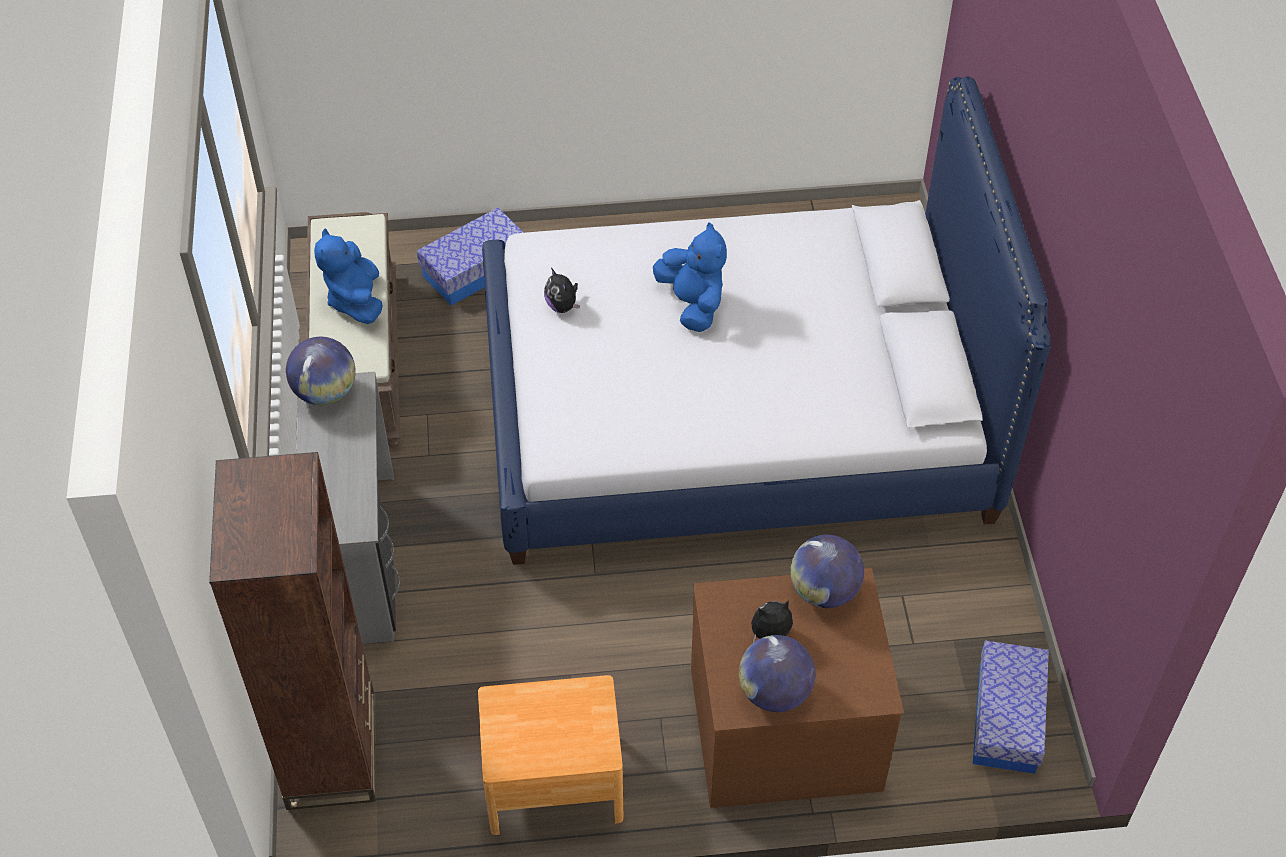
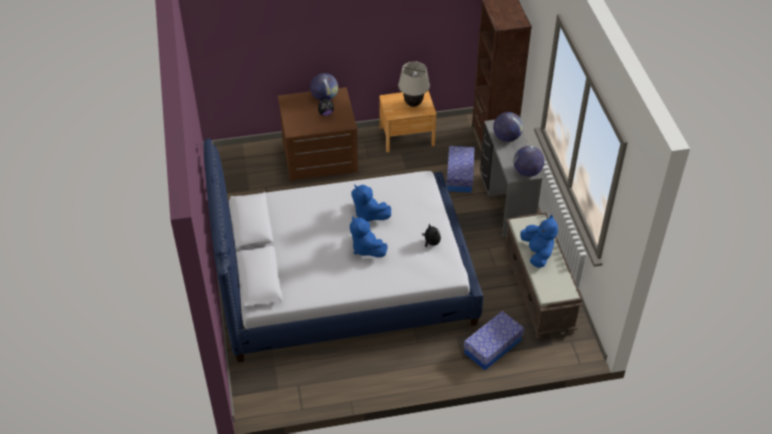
camera: 175 degrees right, 5 degrees down
globe [790,535,864,608] -> globe moved to [493,112,523,142]
storage box [973,640,1049,774] -> storage box moved to [447,146,475,193]
none -> blue plush toy [351,185,391,221]
none -> beige table lamp [398,61,430,107]

